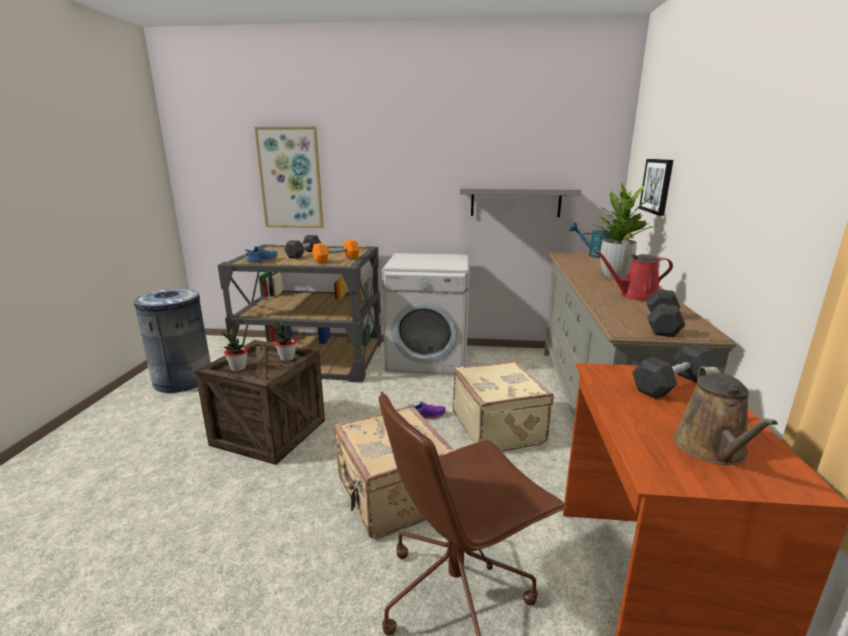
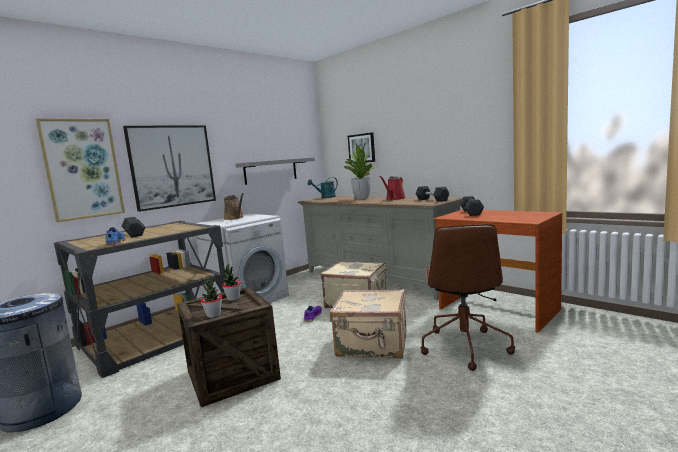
camera: 50 degrees left, 10 degrees down
orange dumbbell [312,240,360,263] -> none
brown watering can [673,366,778,465] -> brown watering can moved to [224,193,244,220]
none -> picture [123,125,216,212]

